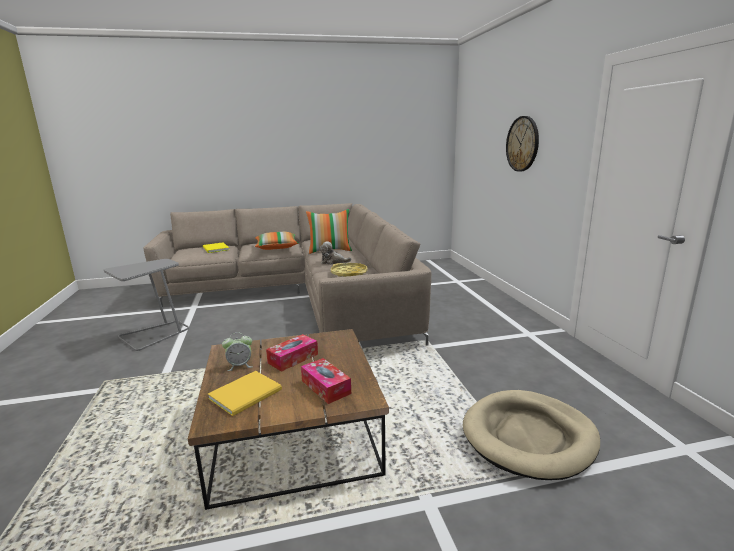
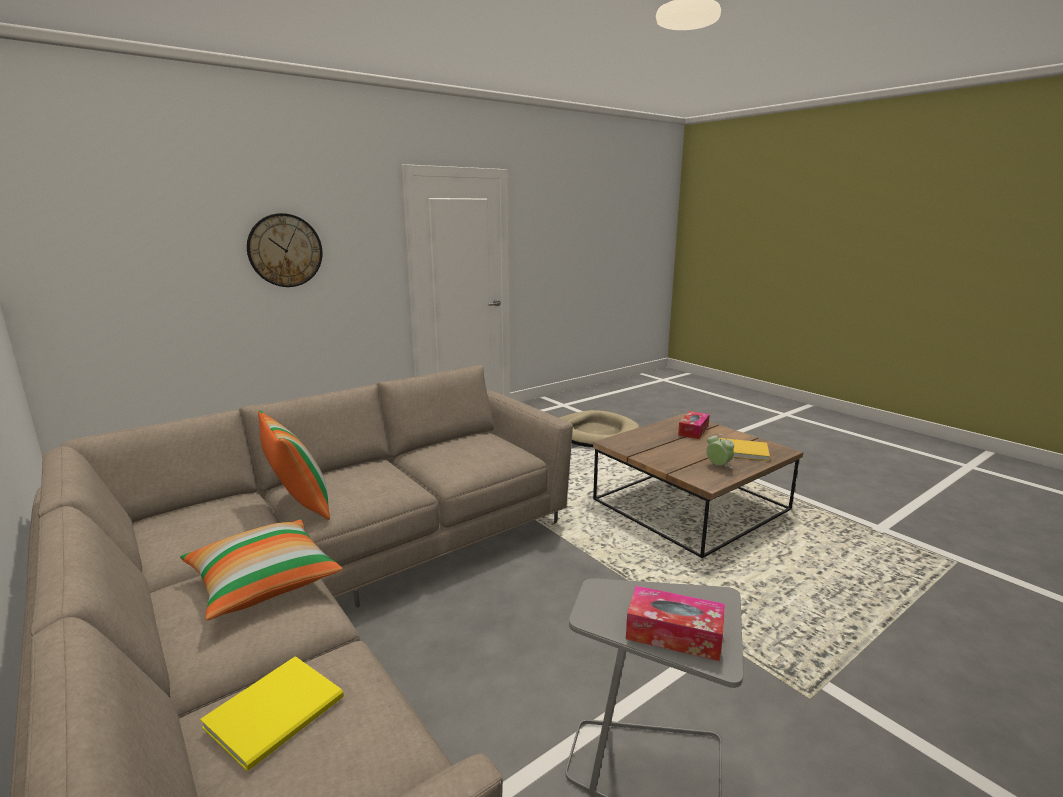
camera: 115 degrees left, 0 degrees up
tissue box [266,334,318,372] -> tissue box moved to [626,586,725,661]
plush toy [319,242,351,265] -> none
yellow tray [331,263,367,277] -> none

